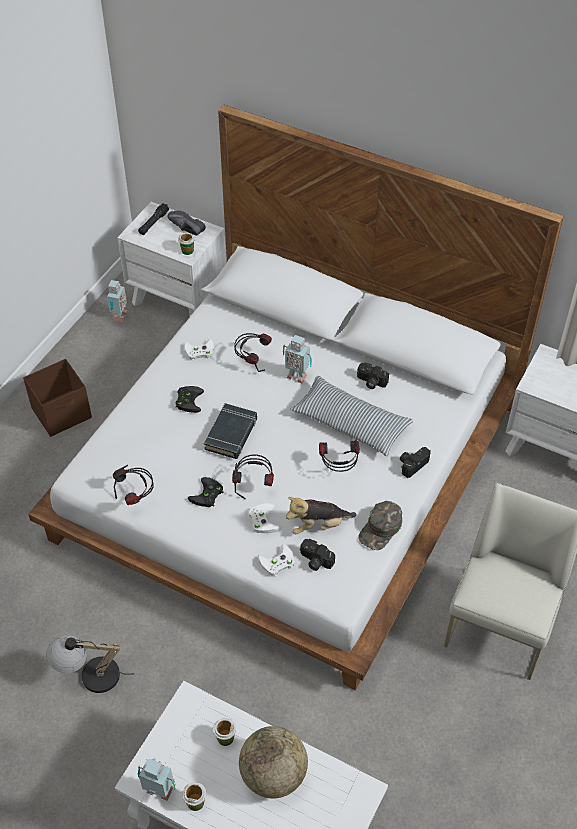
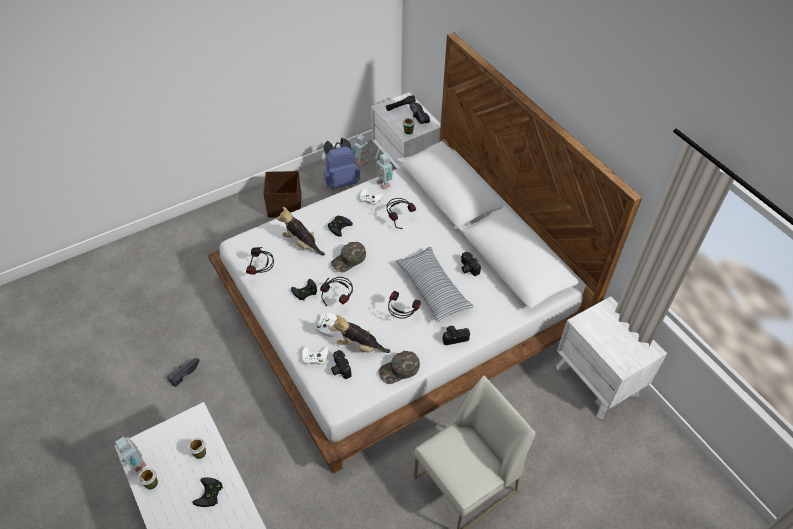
camera: 30 degrees right, 0 degrees up
table lamp [46,635,131,693] -> black shoe [167,358,199,387]
black book [204,403,257,459] -> green cap [331,242,366,272]
globe [239,726,308,799] -> black game controller [192,477,223,507]
toy robot [283,335,312,383] -> toy robot moved to [376,153,392,190]
none -> plush toy [277,207,325,256]
none -> blue backpack [323,138,360,189]

